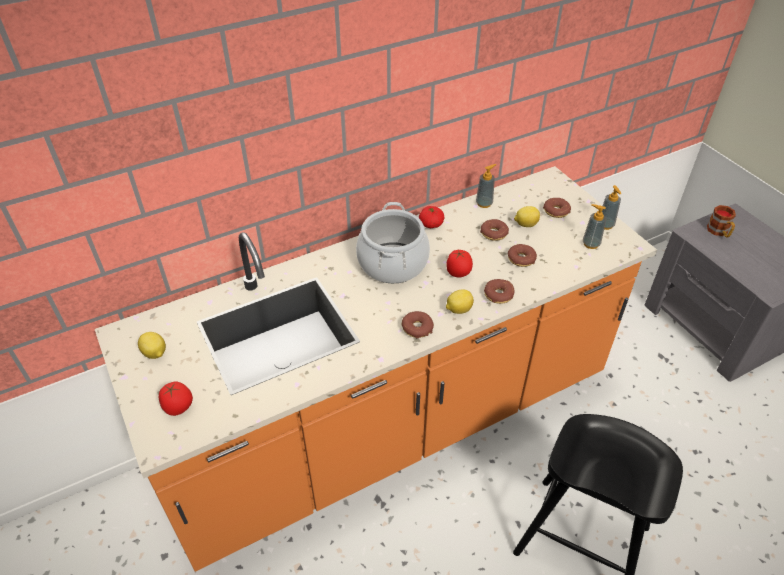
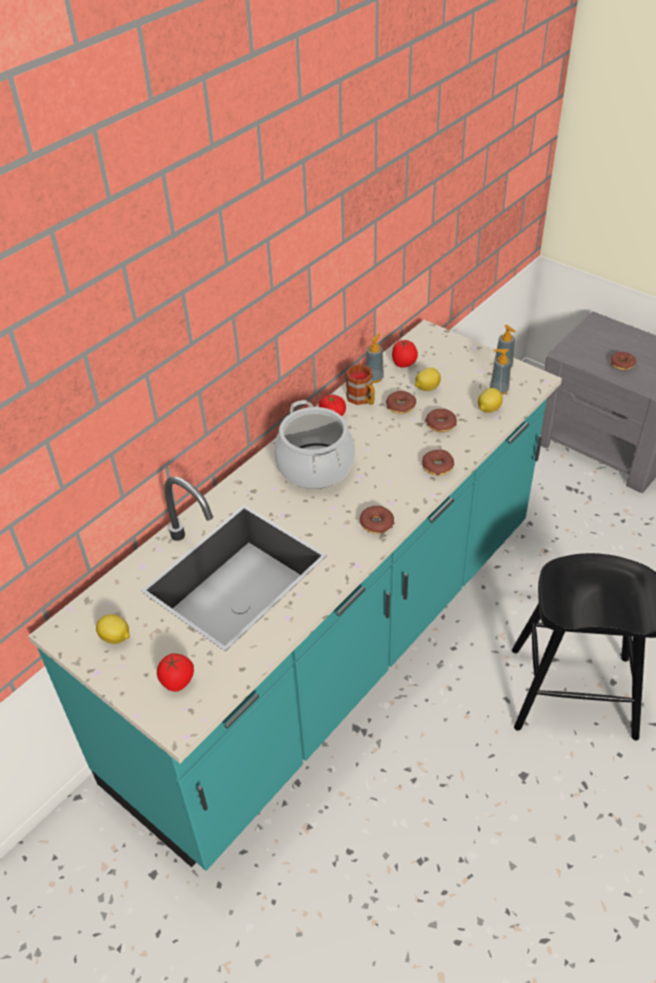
camera: 20 degrees left, 0 degrees up
orange counter [95,166,657,572] -> turquoise counter [28,320,562,871]
tomato [446,250,473,277] -> tomato moved to [392,340,418,368]
lemon [446,289,474,314] -> lemon moved to [478,388,503,413]
donut [543,198,571,218] -> donut moved to [610,352,636,370]
mug [707,205,736,238] -> mug moved to [346,365,375,405]

